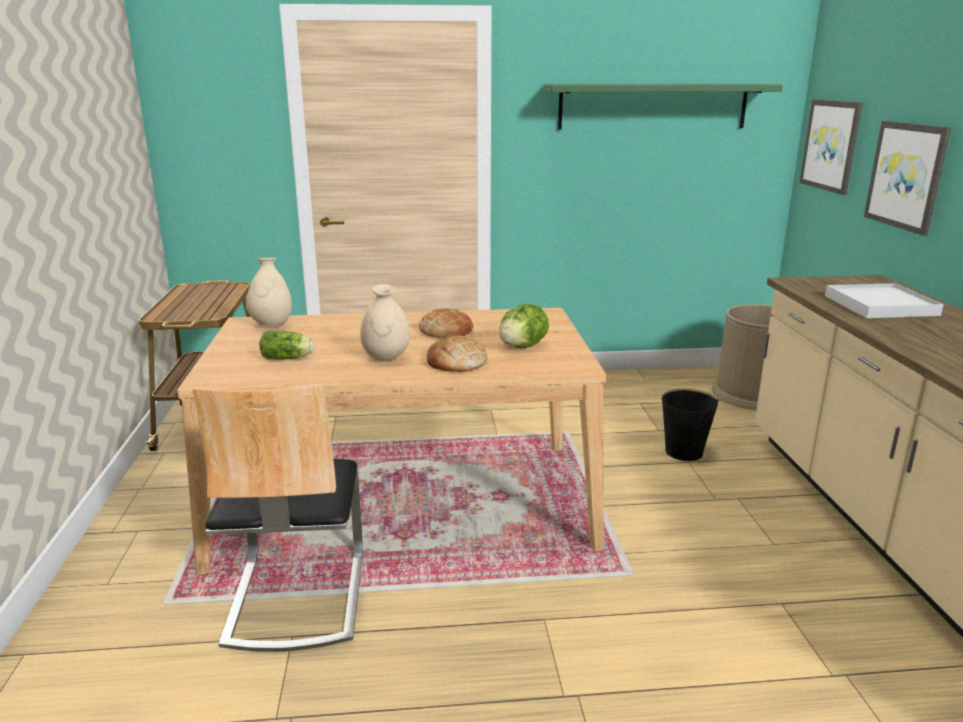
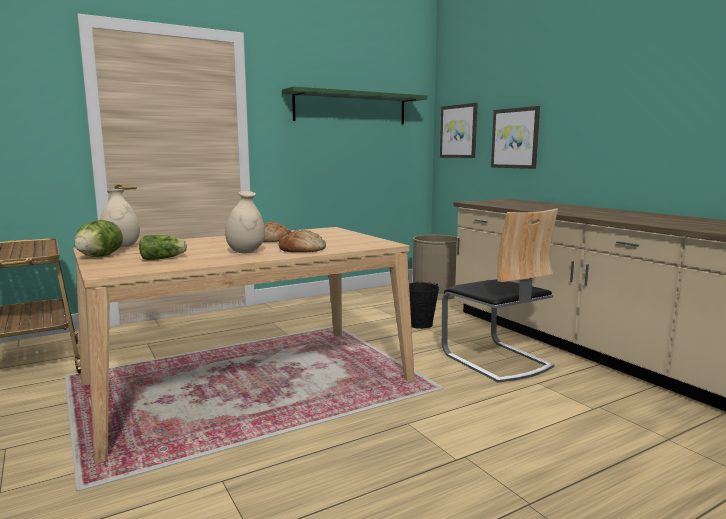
camera: 25 degrees left, 10 degrees down
chair [193,383,363,652] -> chair moved to [442,208,558,383]
lettuce [499,304,549,348] -> lettuce moved to [74,220,123,257]
white tray [825,283,944,318] -> none

